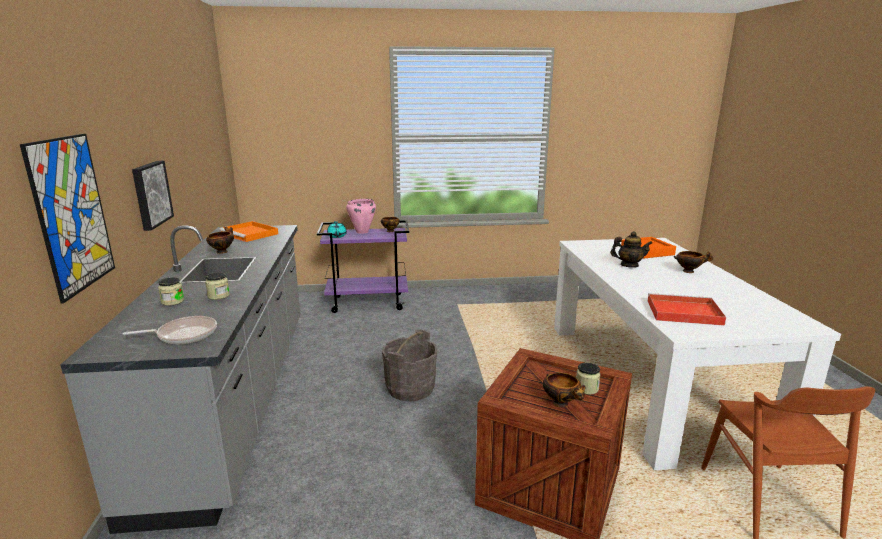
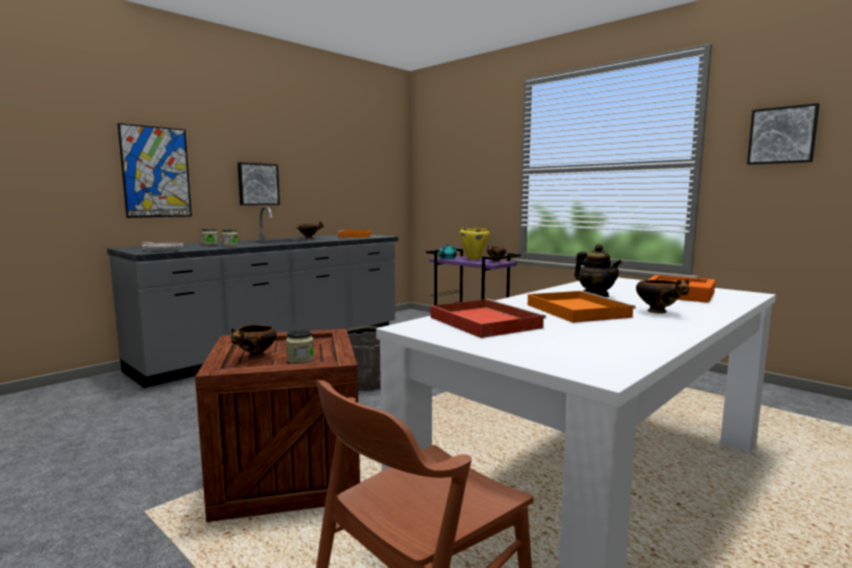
camera: 50 degrees right, 10 degrees down
pink cooking pot [346,199,376,234] -> yellow cooking pot [459,227,490,260]
none -> orange tray [528,291,636,323]
none -> picture [747,103,819,165]

